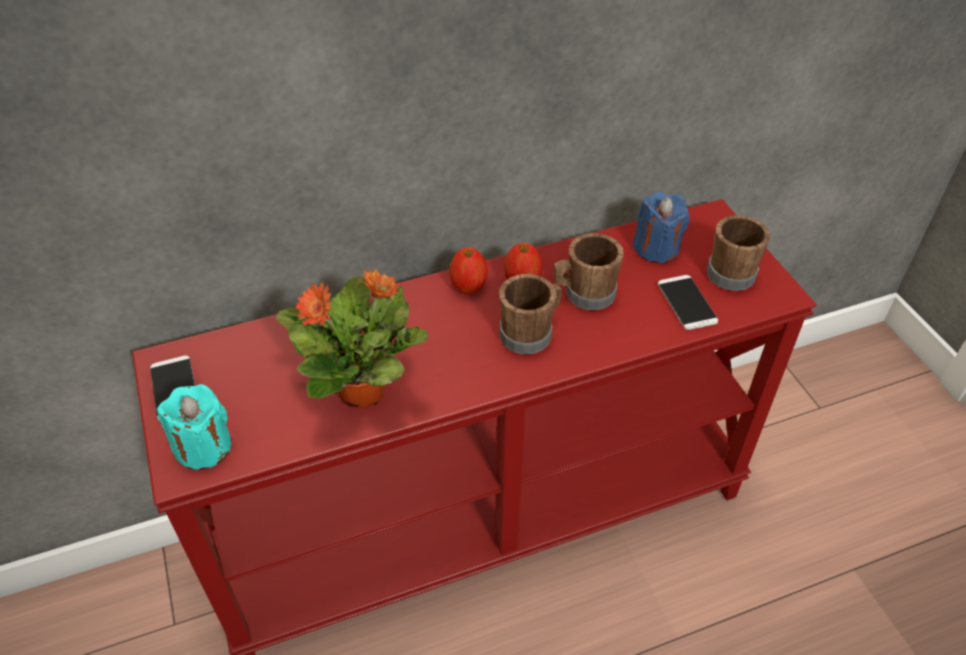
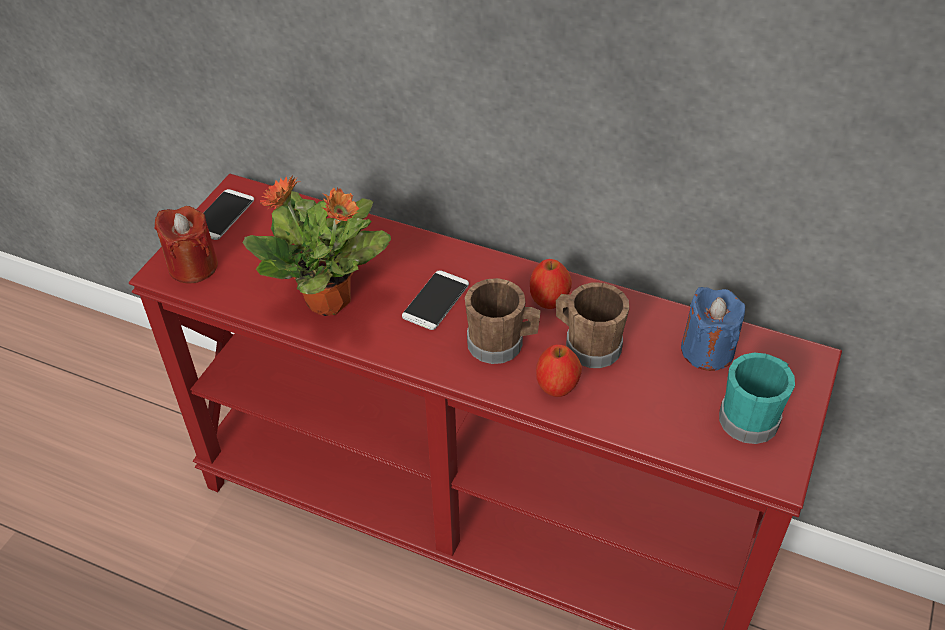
camera: 45 degrees right, 0 degrees up
turquoise candle [157,384,232,470] -> red candle [155,206,218,283]
apple [449,247,488,294] -> apple moved to [536,345,582,397]
phone [658,275,718,330] -> phone moved to [402,270,469,330]
brown mug [707,215,770,291] -> turquoise mug [719,352,795,444]

